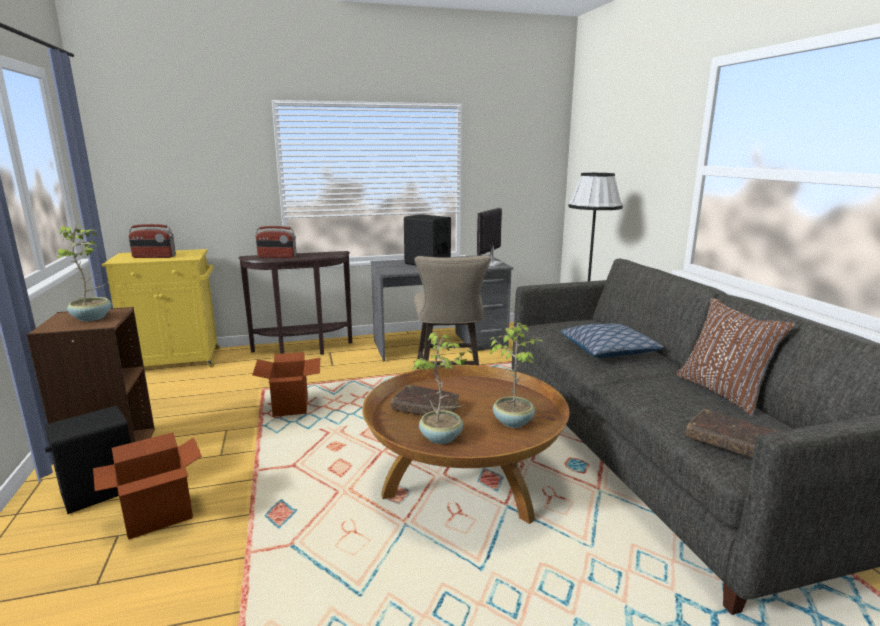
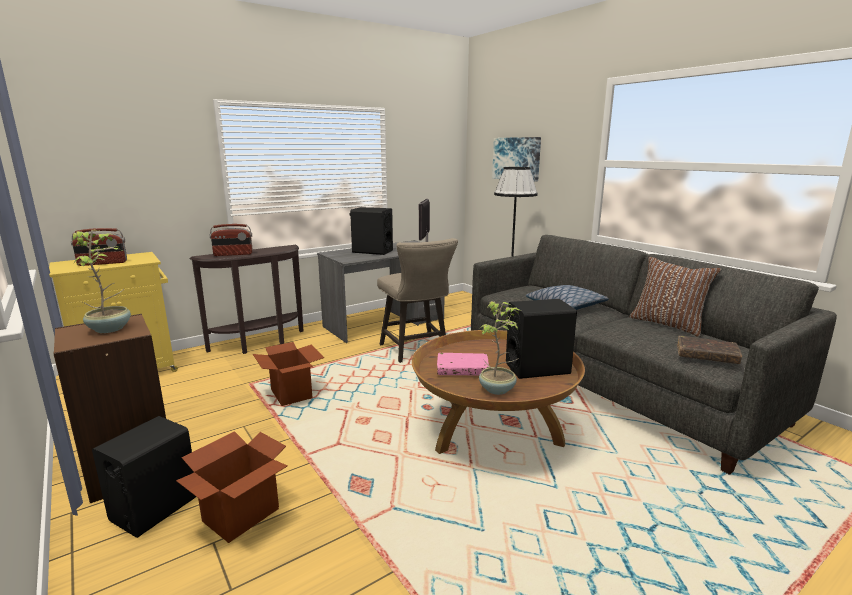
camera: 20 degrees left, 0 degrees up
brown book [391,385,459,416] -> pink book [437,353,489,375]
potted plant [490,323,544,428] -> black speaker [506,299,577,379]
none -> picture [492,137,541,182]

